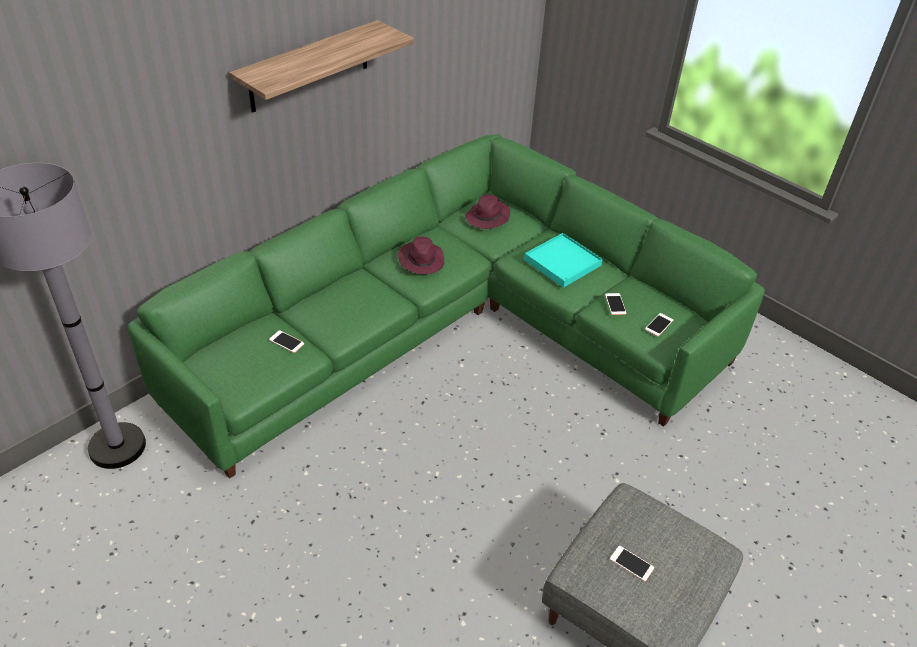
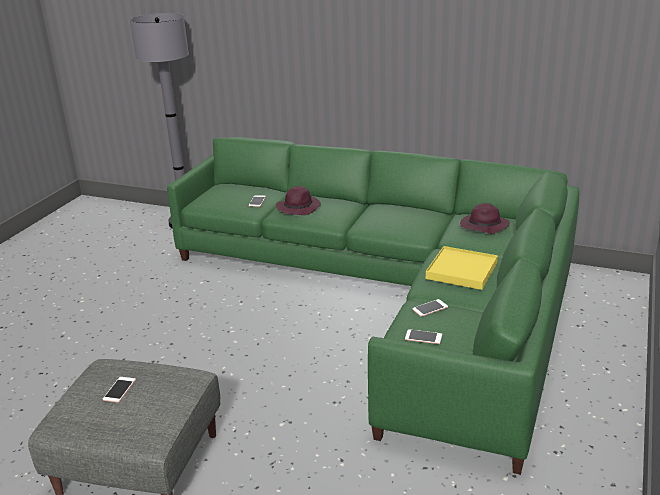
camera: 70 degrees right, 15 degrees down
shelf [230,20,414,113] -> none
purple hat [398,236,444,274] -> purple hat moved to [276,186,321,215]
turquoise tray [524,233,603,288] -> yellow tray [426,246,498,290]

